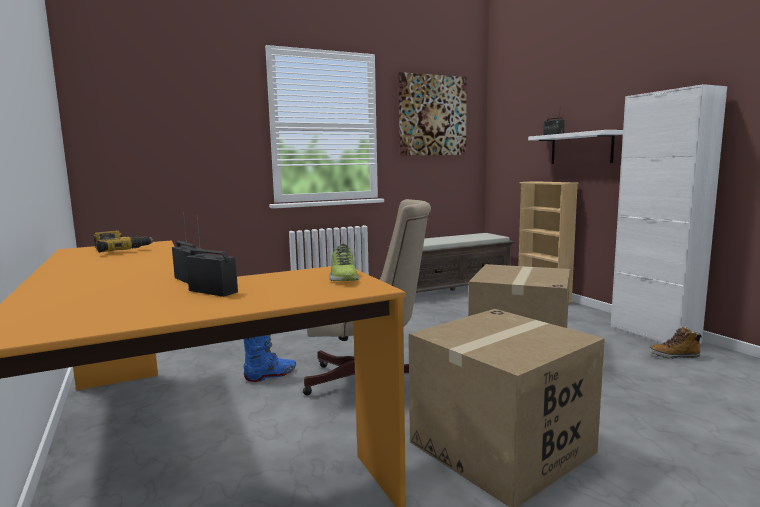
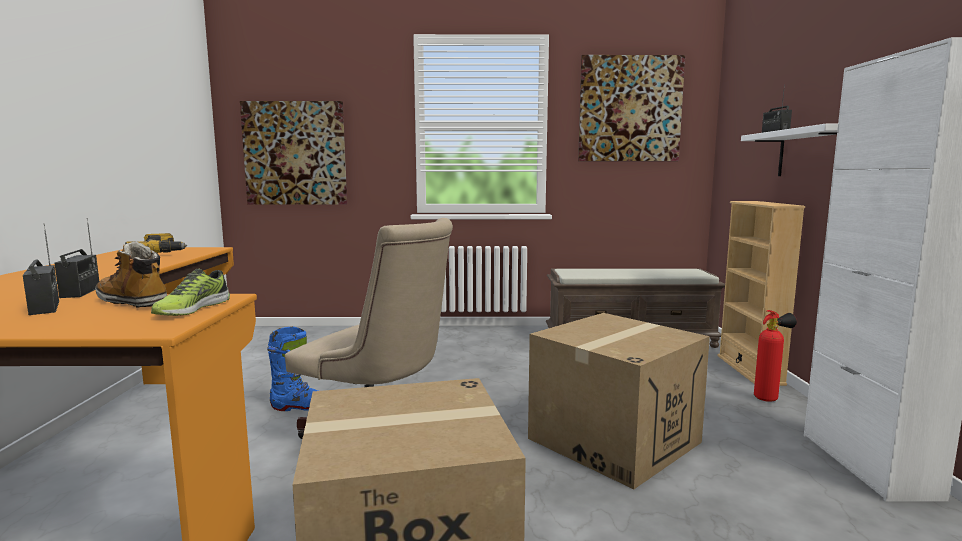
camera: 25 degrees right, 0 degrees up
boot [649,326,701,358] -> boot moved to [95,241,167,308]
none -> picture [240,101,347,205]
none -> fire extinguisher [754,310,797,402]

